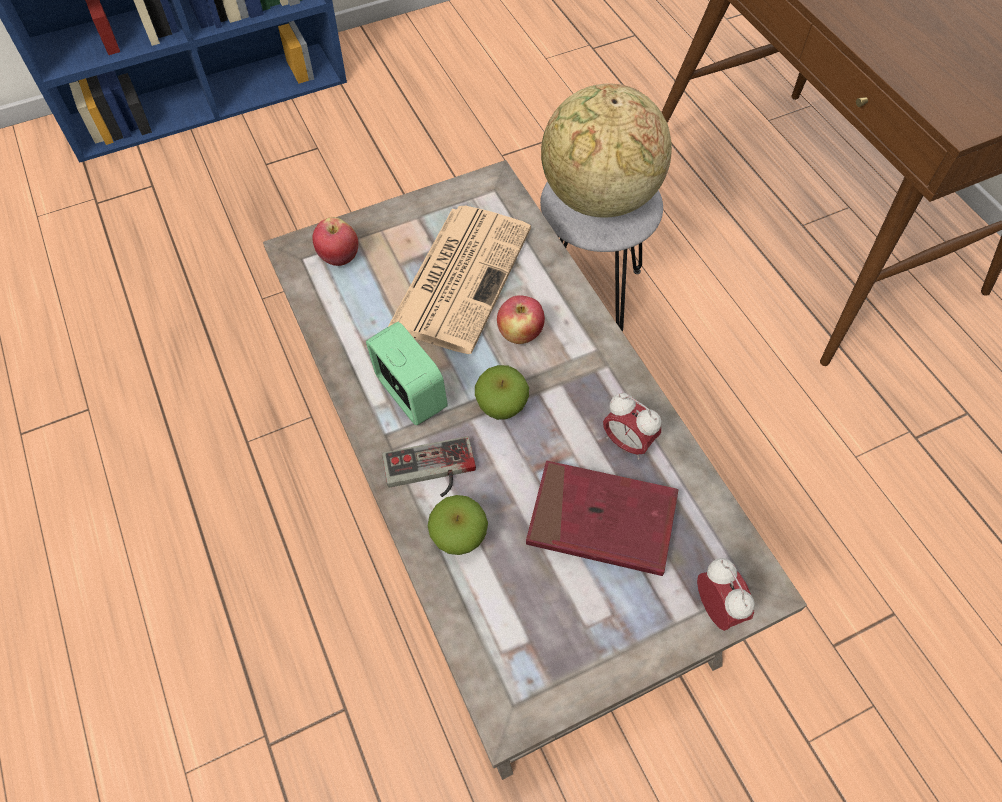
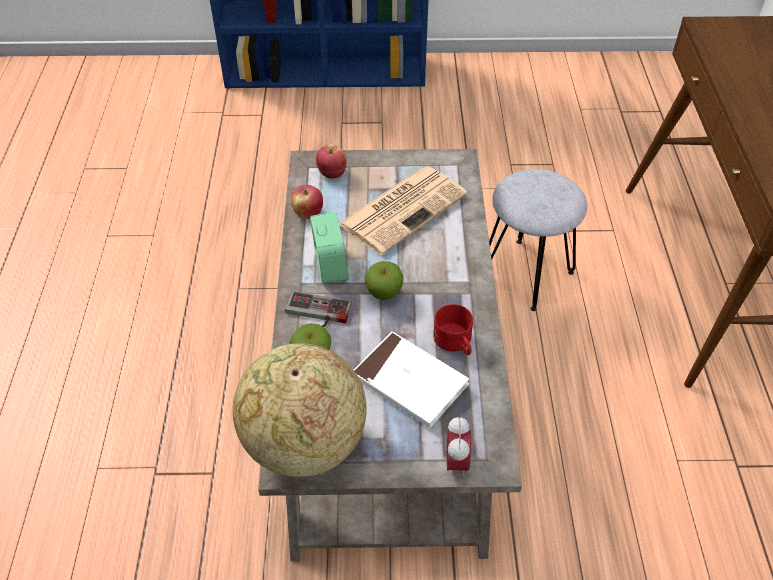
camera: 25 degrees right, 10 degrees down
apple [497,295,545,344] -> apple moved to [291,185,323,219]
red book [526,461,678,576] -> white book [353,331,469,428]
globe [541,83,672,218] -> globe moved to [233,343,367,477]
alarm clock [603,393,662,460] -> red mug [433,304,473,355]

